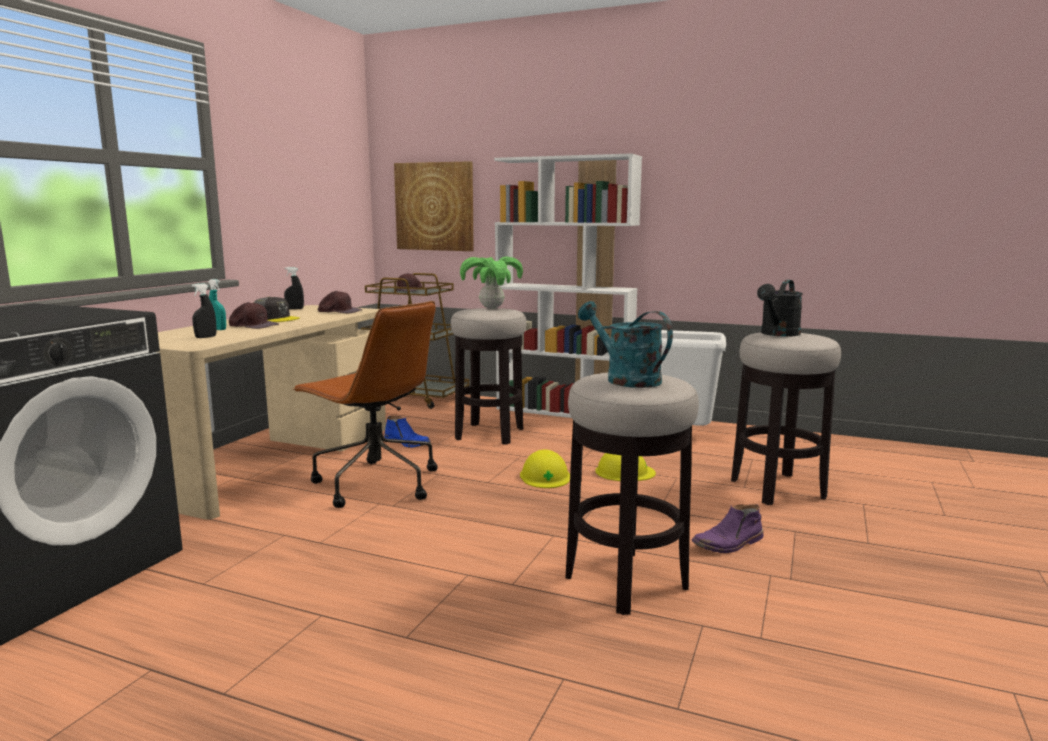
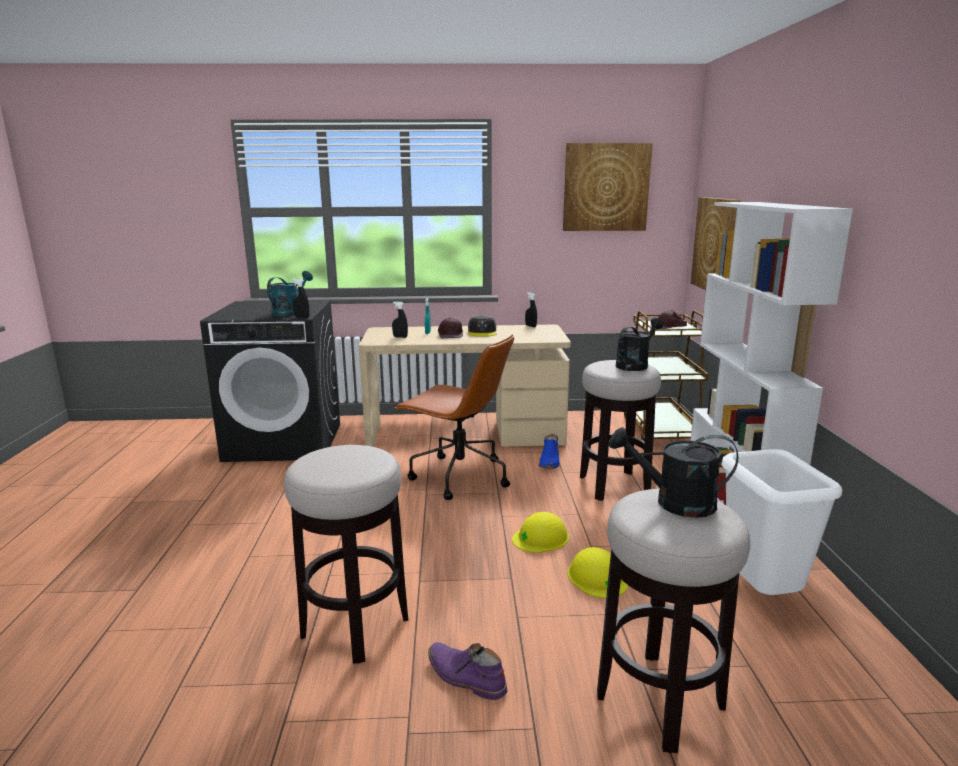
camera: 65 degrees right, 5 degrees up
brown office chair [292,301,438,508] -> brown office chair turned 75 degrees counterclockwise [395,334,514,500]
brown cap [318,291,363,313] -> none
potted plant [460,257,523,309] -> black watering can [616,318,663,371]
turquoise watering can [578,301,673,388] -> turquoise watering can moved to [267,271,313,317]
none -> black spray bottle [292,278,309,318]
none -> picture [563,143,653,231]

